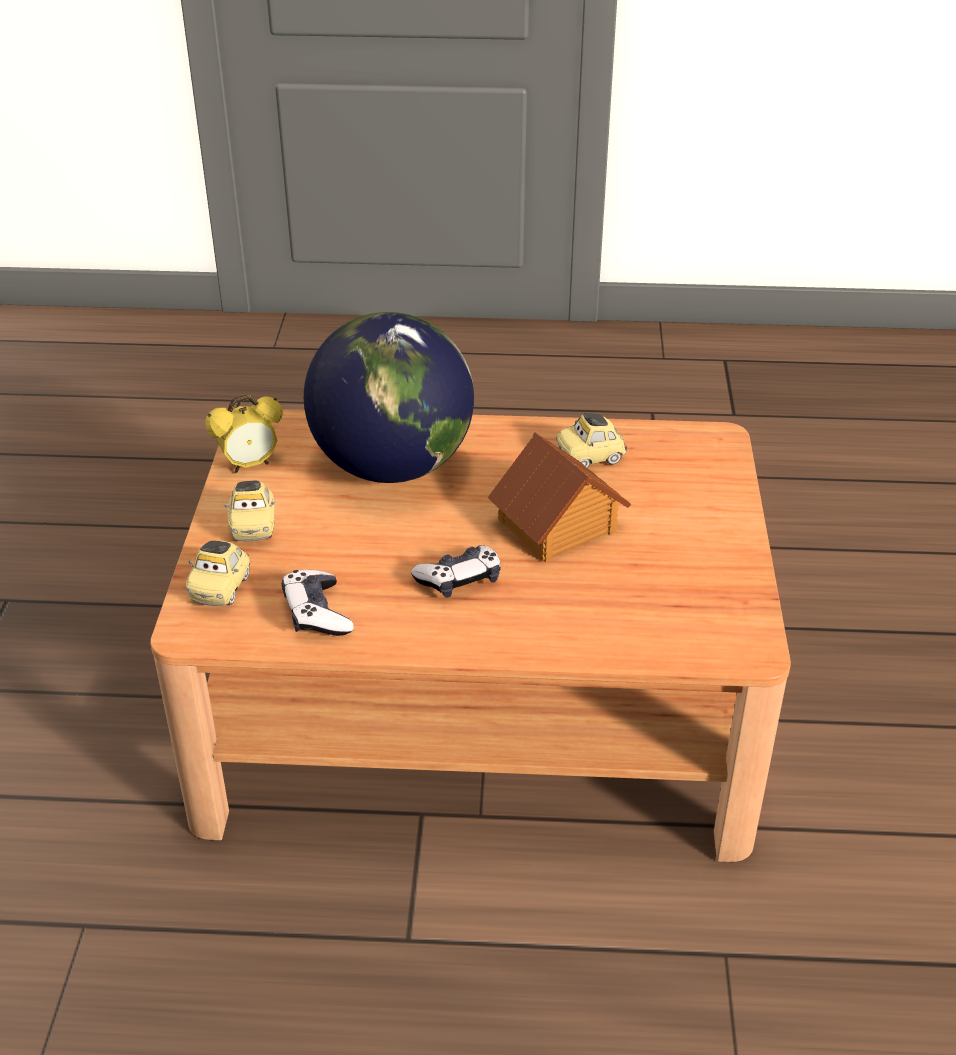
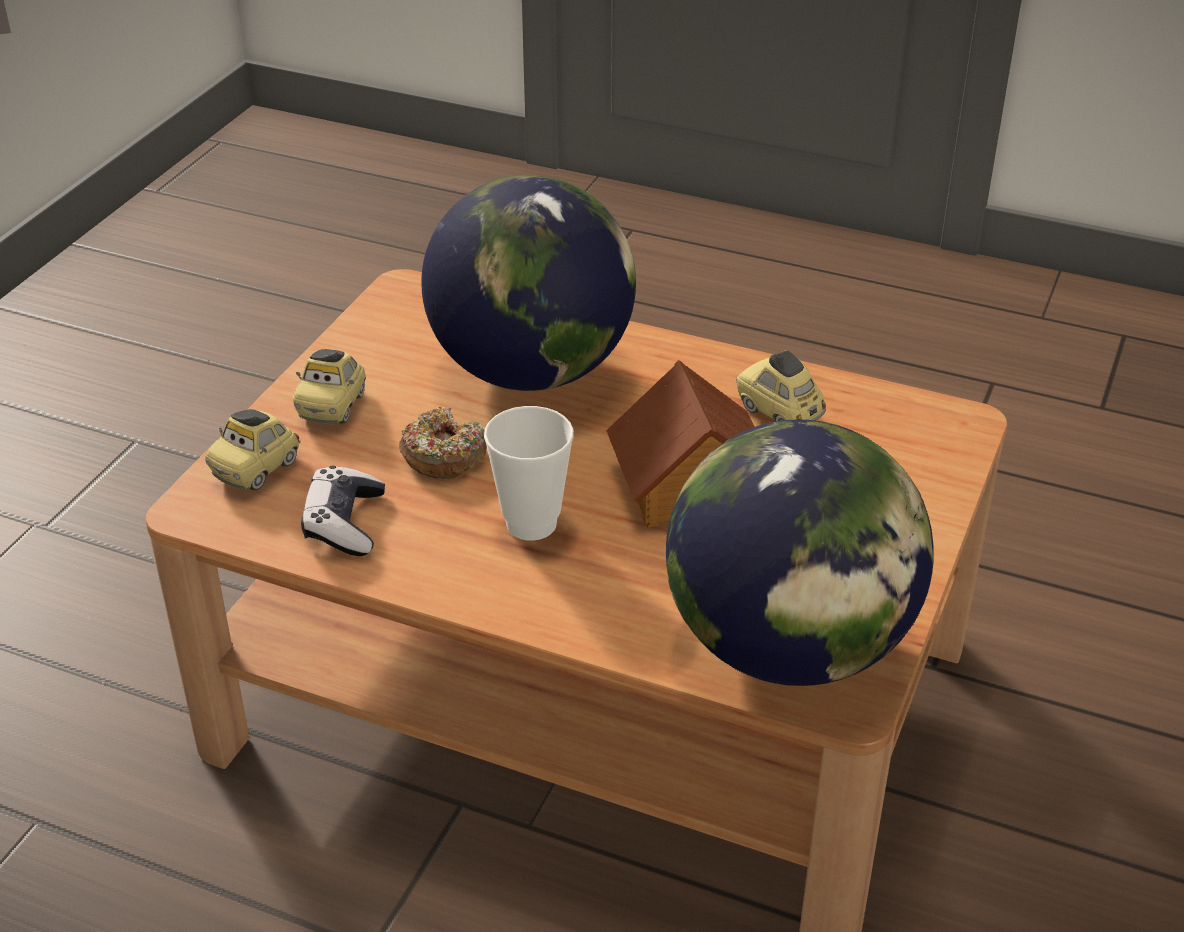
camera: 20 degrees right, 0 degrees up
alarm clock [205,394,283,473] -> none
game controller [411,545,501,598] -> cup [484,406,574,541]
toy car [556,413,627,468] -> toy car turned 45 degrees clockwise [736,351,826,422]
none -> donut [399,407,487,479]
none -> globe [666,419,934,686]

